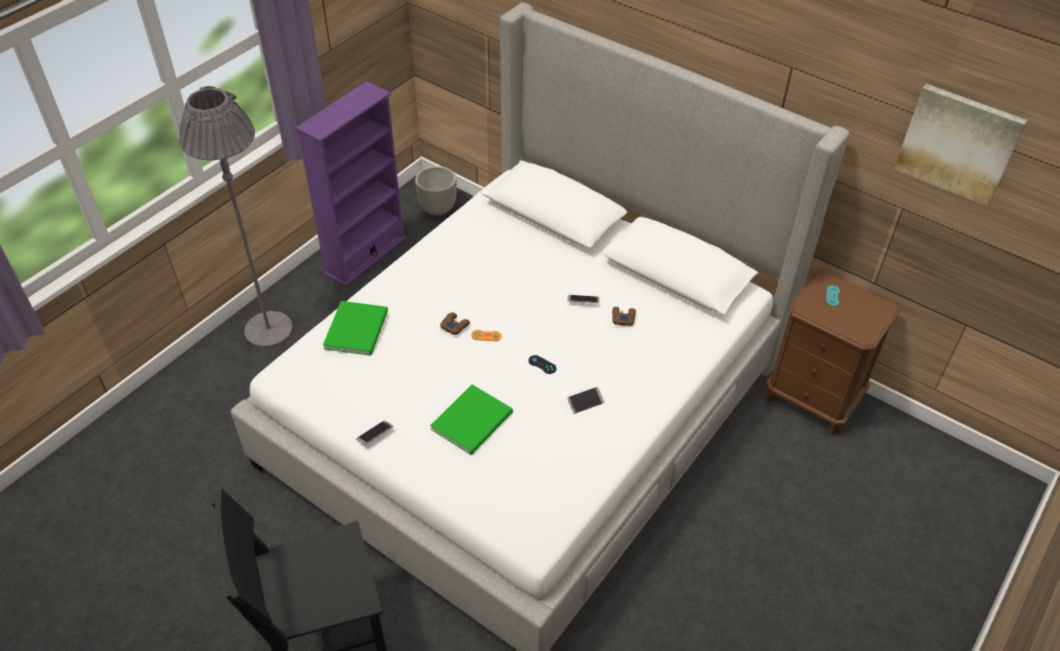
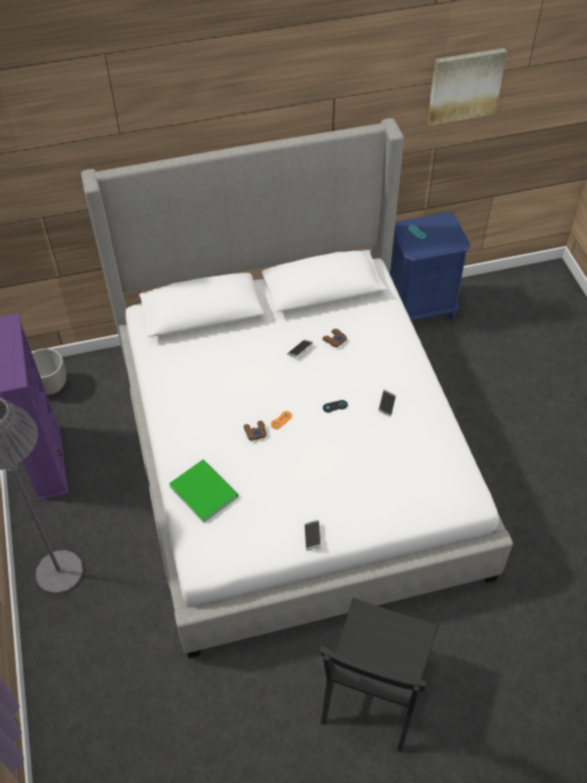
camera: 50 degrees left, 5 degrees up
green book [430,384,513,455] -> none
brown nightstand [766,270,901,435] -> blue nightstand [390,212,471,321]

